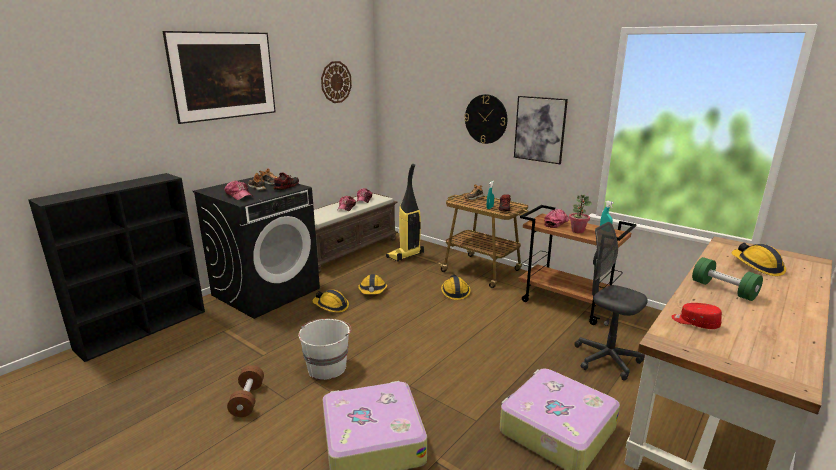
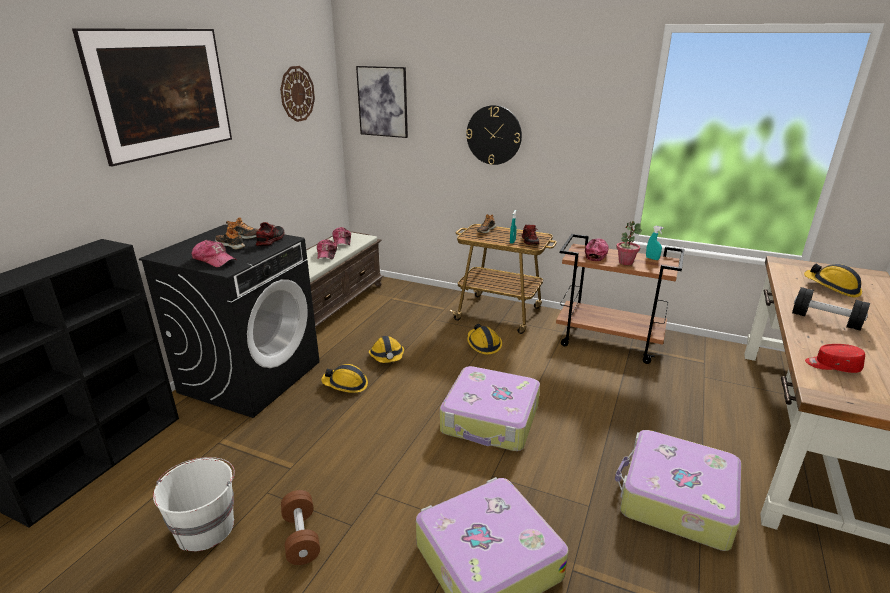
camera: 15 degrees left, 5 degrees up
white bucket [299,319,351,380] -> white bucket moved to [153,457,235,551]
vacuum cleaner [386,164,424,262] -> none
picture [514,96,568,164] -> picture moved to [356,66,408,138]
grey office chair [574,222,648,381] -> none
green dumbbell [692,257,763,301] -> black dumbbell [792,287,870,330]
none -> suitcase [440,366,540,451]

